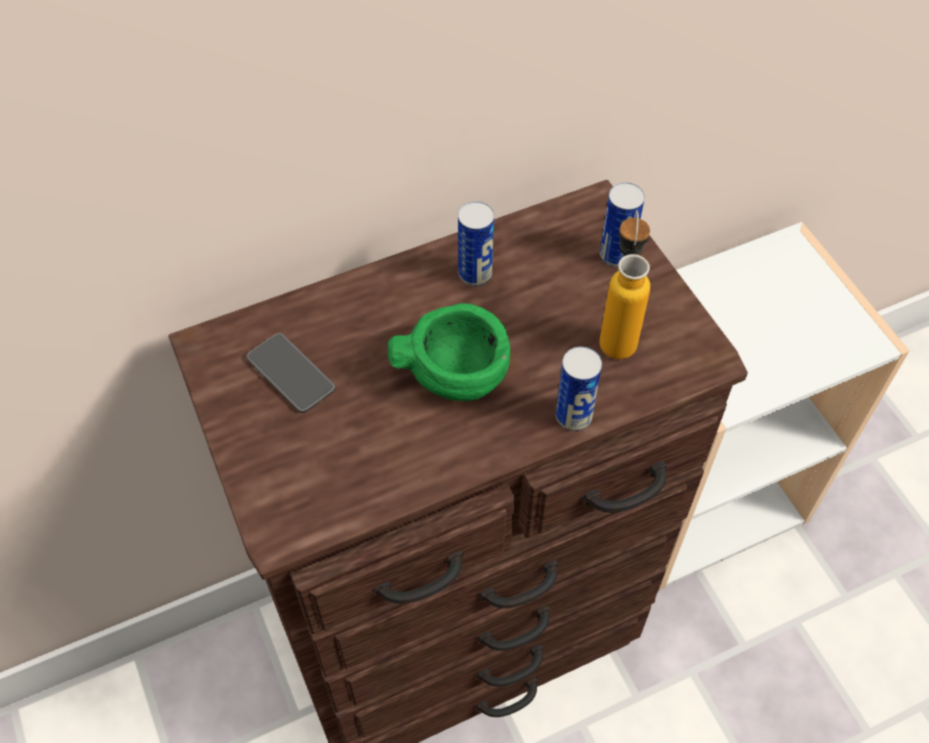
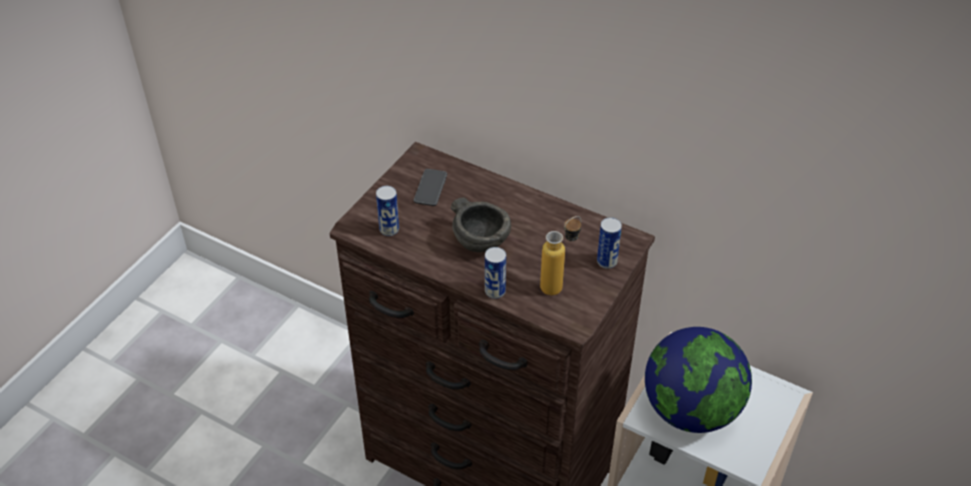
camera: 55 degrees right, 10 degrees down
green bowl [388,303,510,401] -> grey bowl [451,197,511,252]
can [458,201,494,286] -> can moved to [376,186,399,236]
none -> globe [645,327,752,433]

